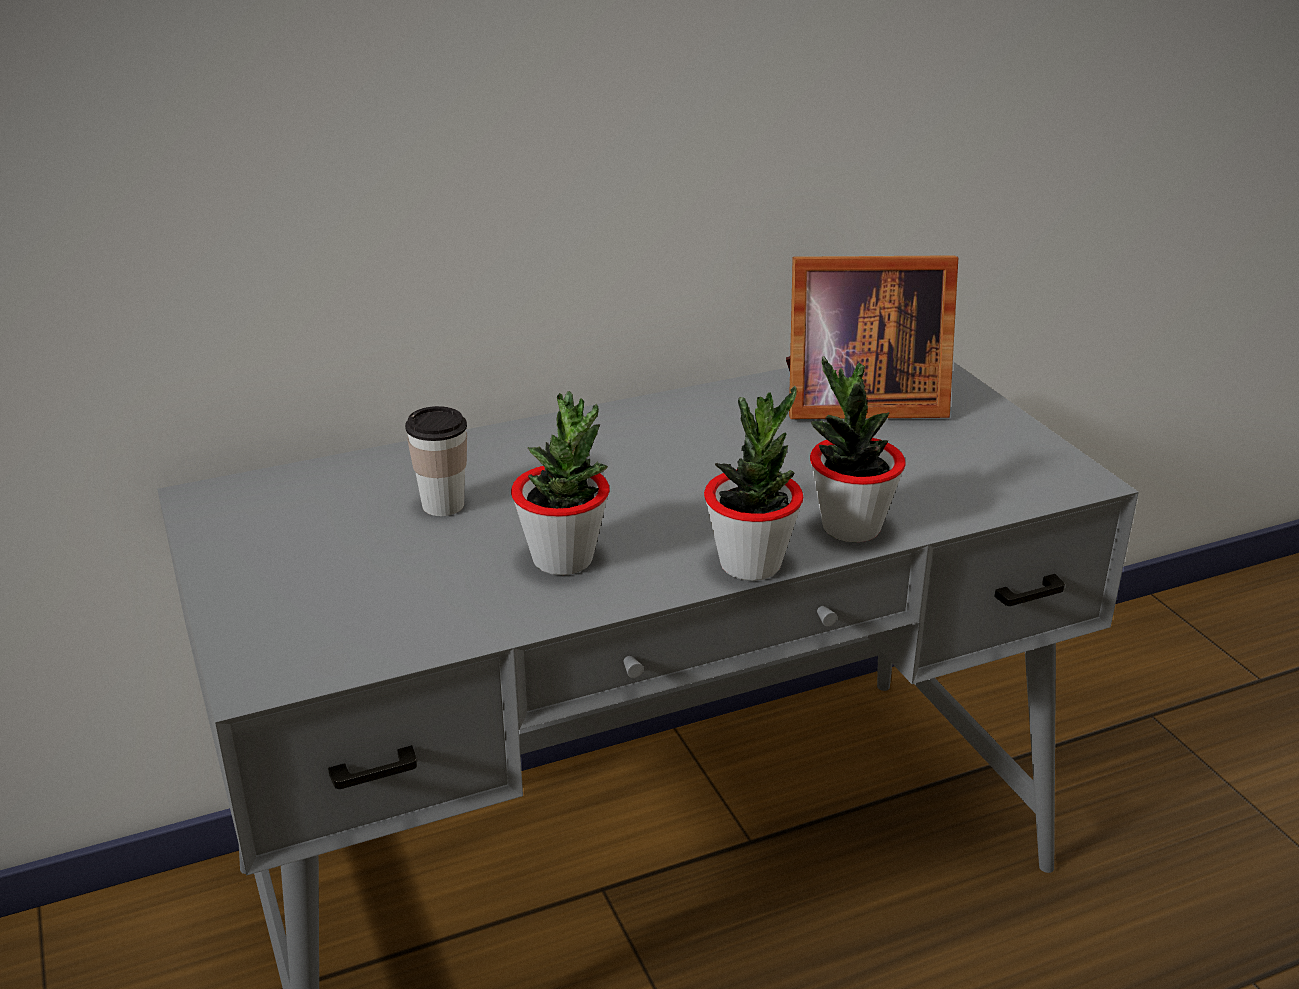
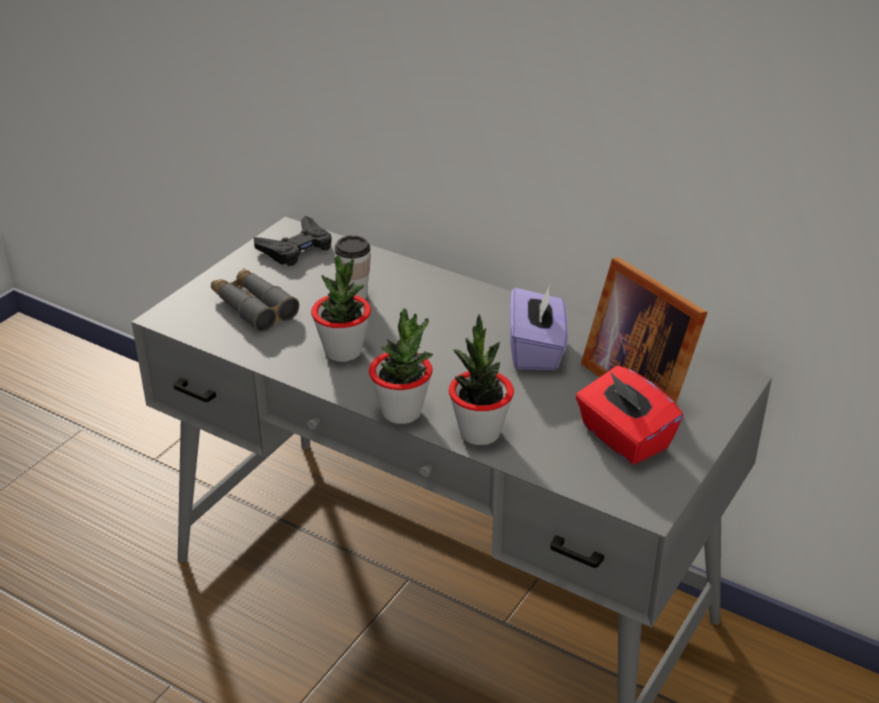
camera: 55 degrees right, 5 degrees up
none -> grey binoculars [211,268,299,332]
none -> black game controller [254,216,332,266]
none -> purple tissue box [510,286,568,370]
none -> red tissue box [576,366,683,465]

